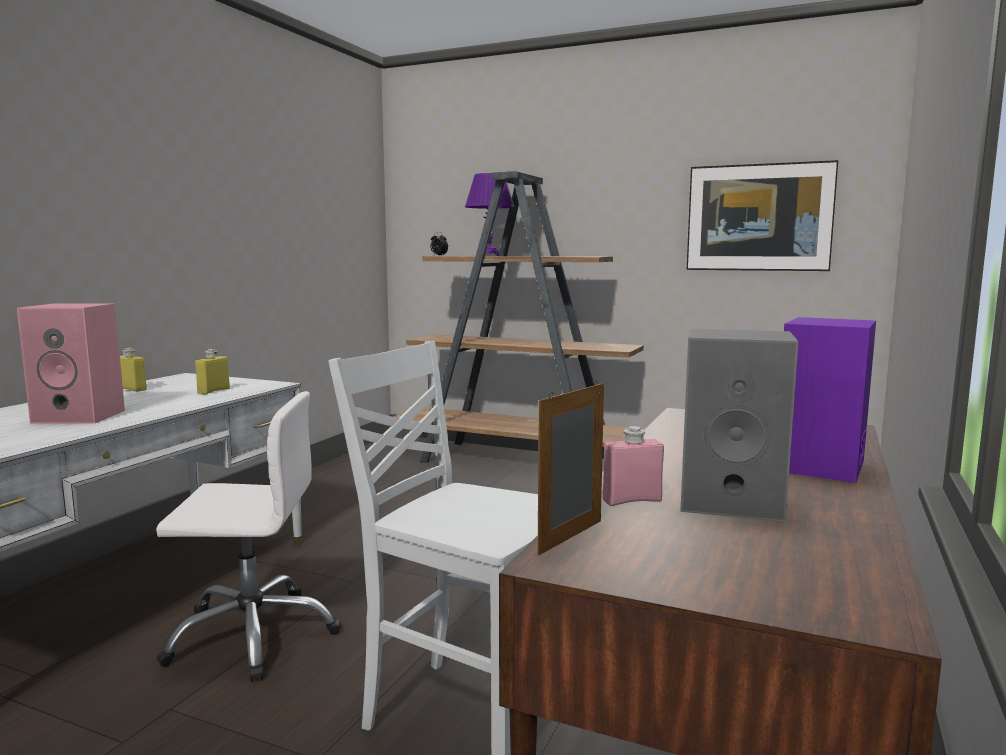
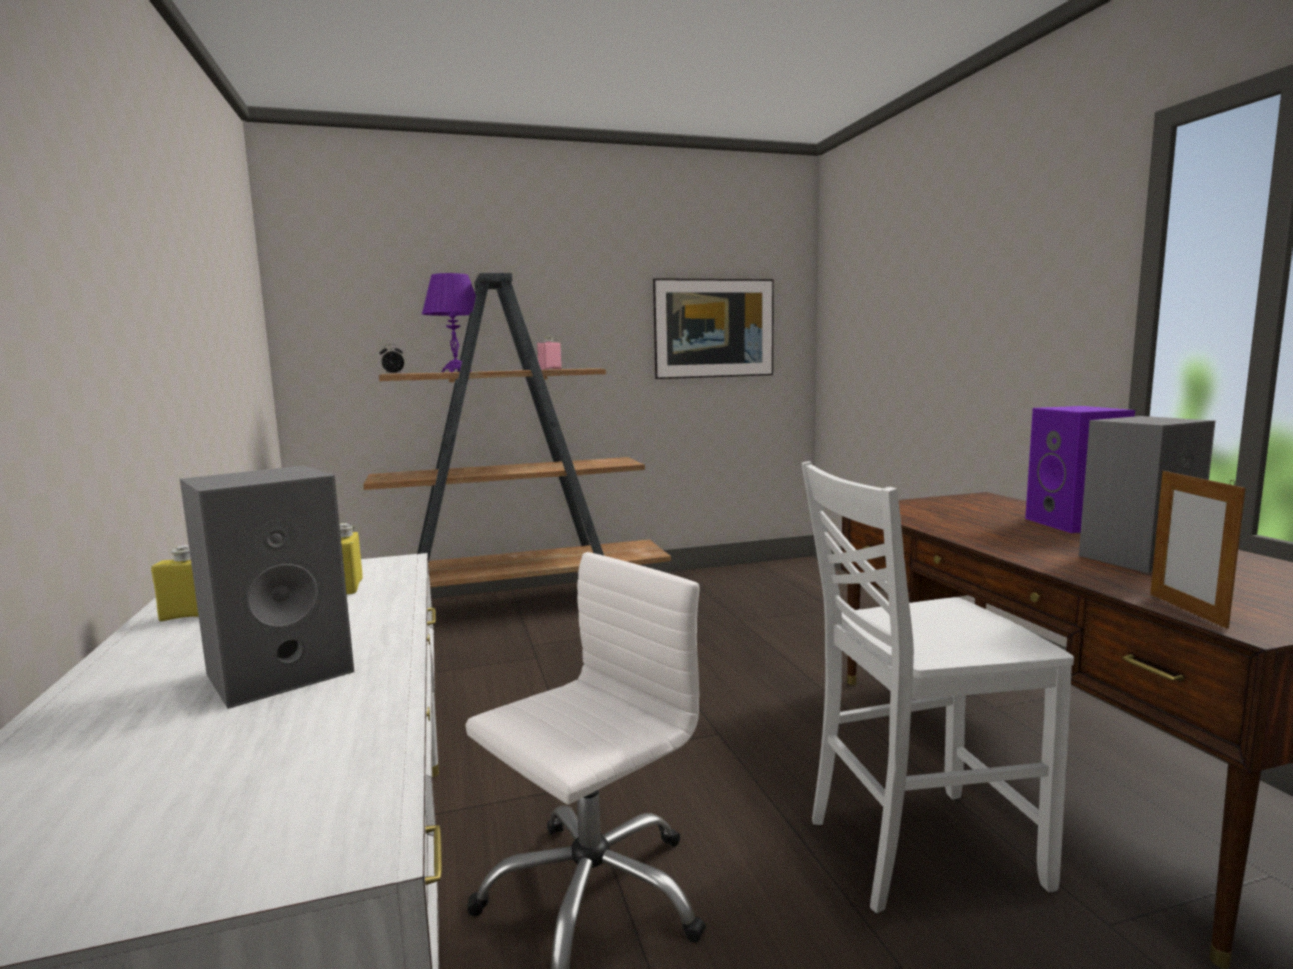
camera: 40 degrees left, 0 degrees up
pink speaker [17,304,125,424] -> grey speaker [180,465,354,709]
pink bottle [603,426,664,506] -> pink bottle moved to [537,335,562,370]

